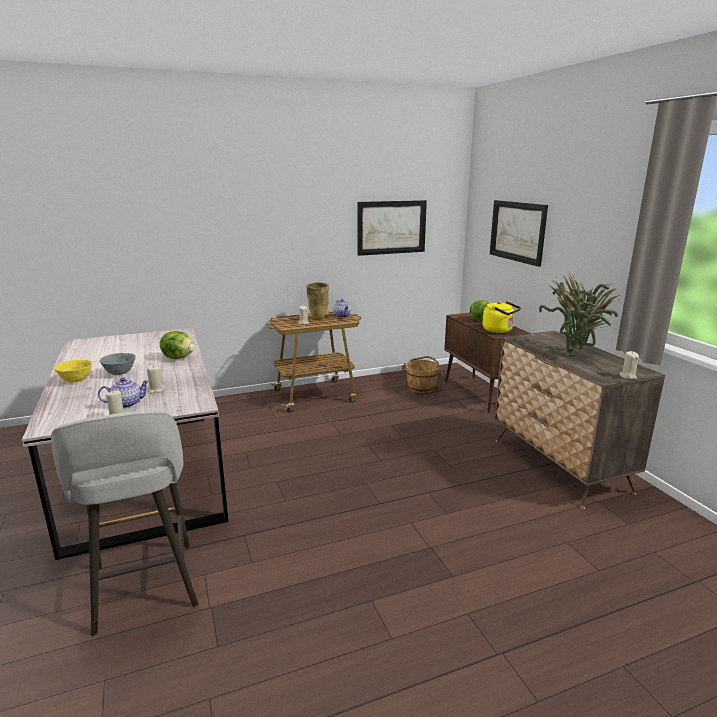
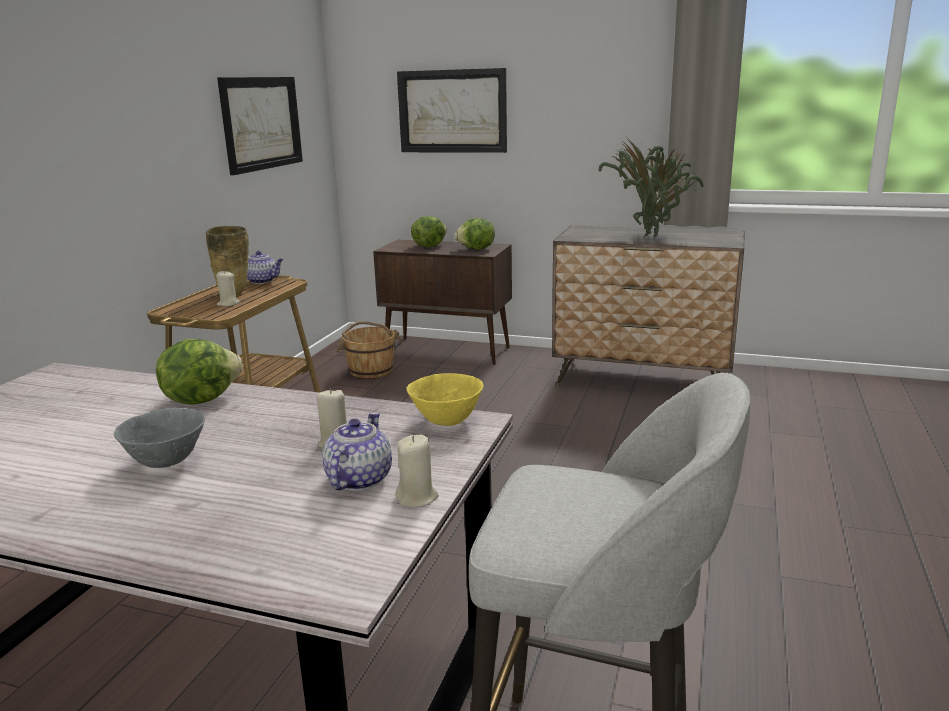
camera: 50 degrees left, 0 degrees up
yellow bowl [54,360,92,383] -> yellow bowl moved to [407,373,484,426]
yellow kettle [483,301,521,333] -> lettuce [454,218,495,250]
beige candle [619,351,639,379] -> none

